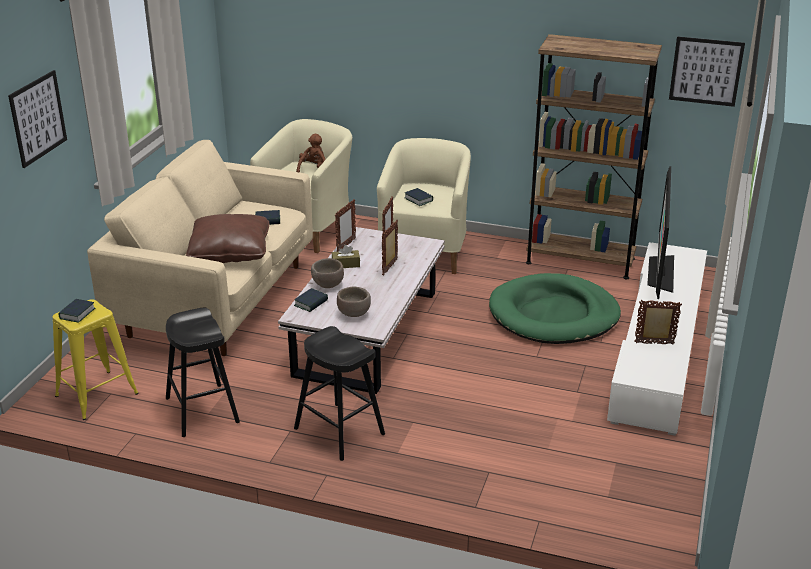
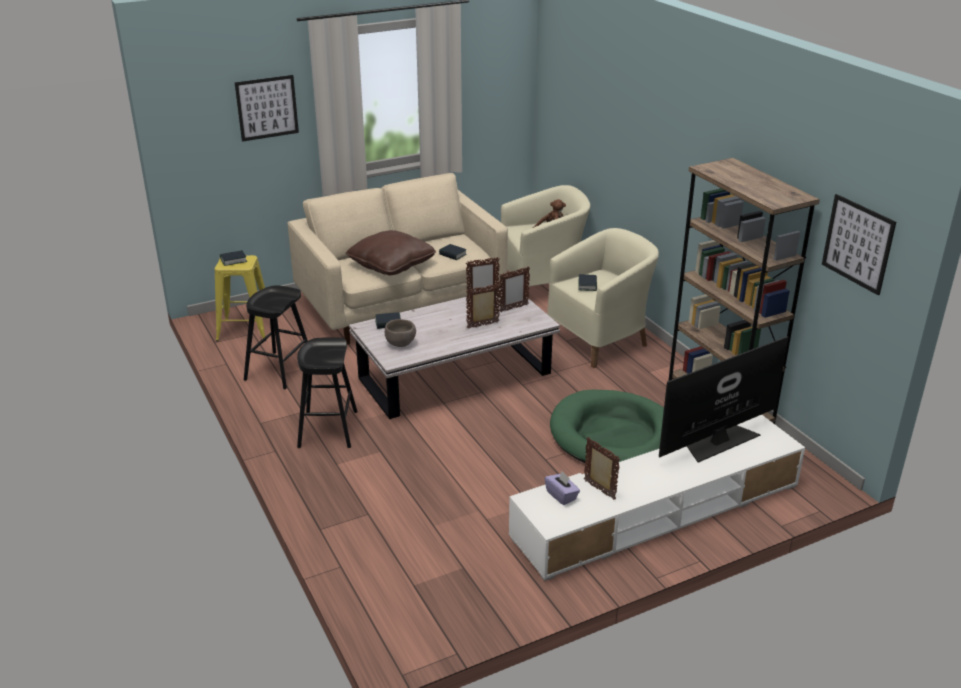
camera: 45 degrees right, 0 degrees up
brown bowl [311,258,344,288] -> none
brown tissue box [332,245,360,268] -> none
none -> purple tissue box [544,471,580,505]

